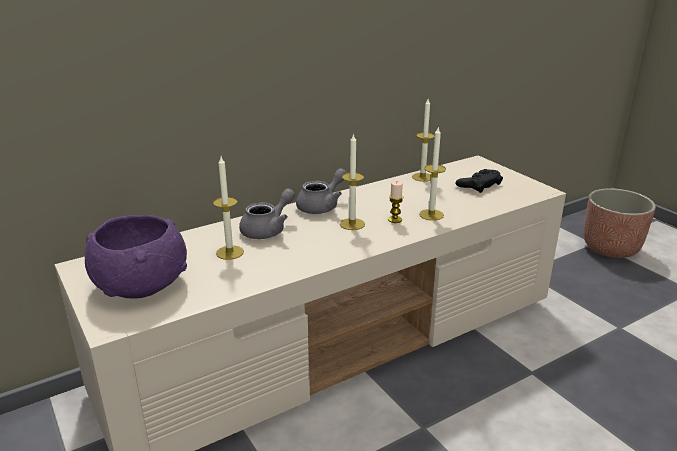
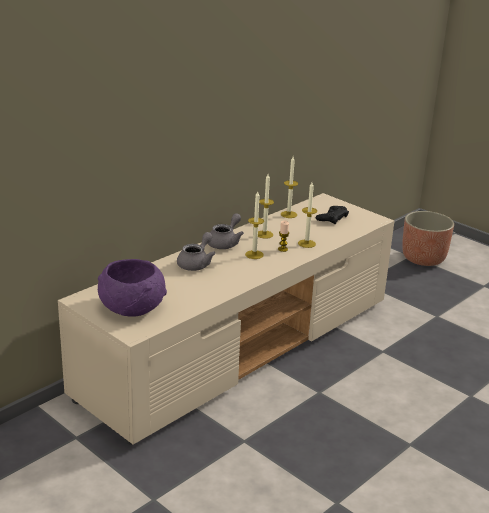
camera: 15 degrees left, 0 degrees up
candle [213,157,244,260] -> candle moved to [258,174,274,239]

